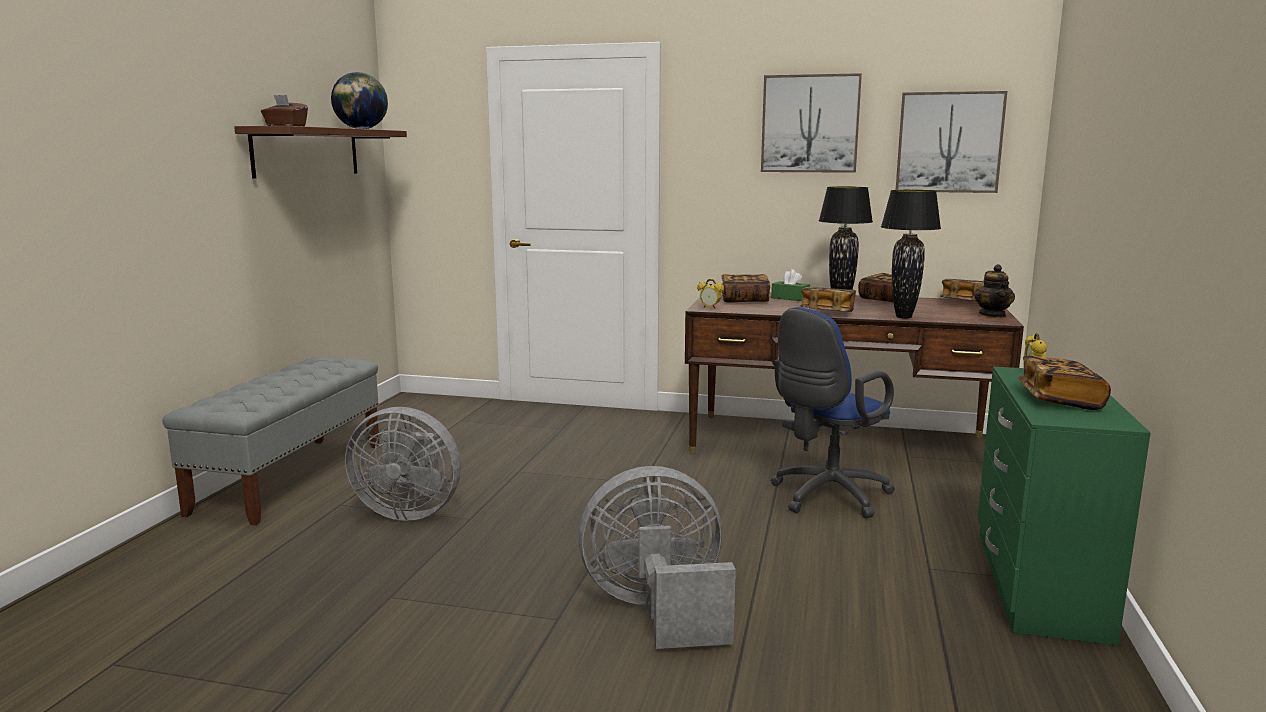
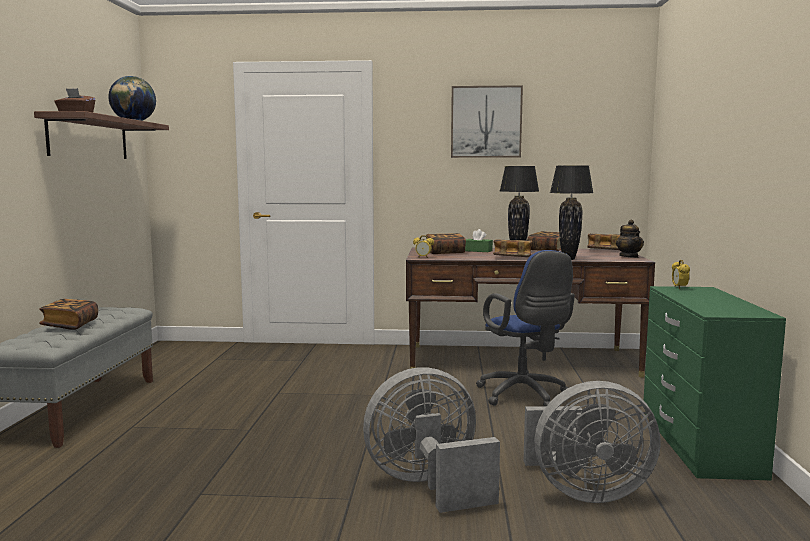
camera: 10 degrees left, 5 degrees down
grey fan [345,407,461,521] -> grey fan moved to [523,381,661,503]
blue office chair [771,307,895,518] -> blue office chair turned 60 degrees counterclockwise [476,250,575,406]
picture [896,91,1007,193] -> none
book [1018,356,1111,410] -> book moved to [39,299,98,330]

